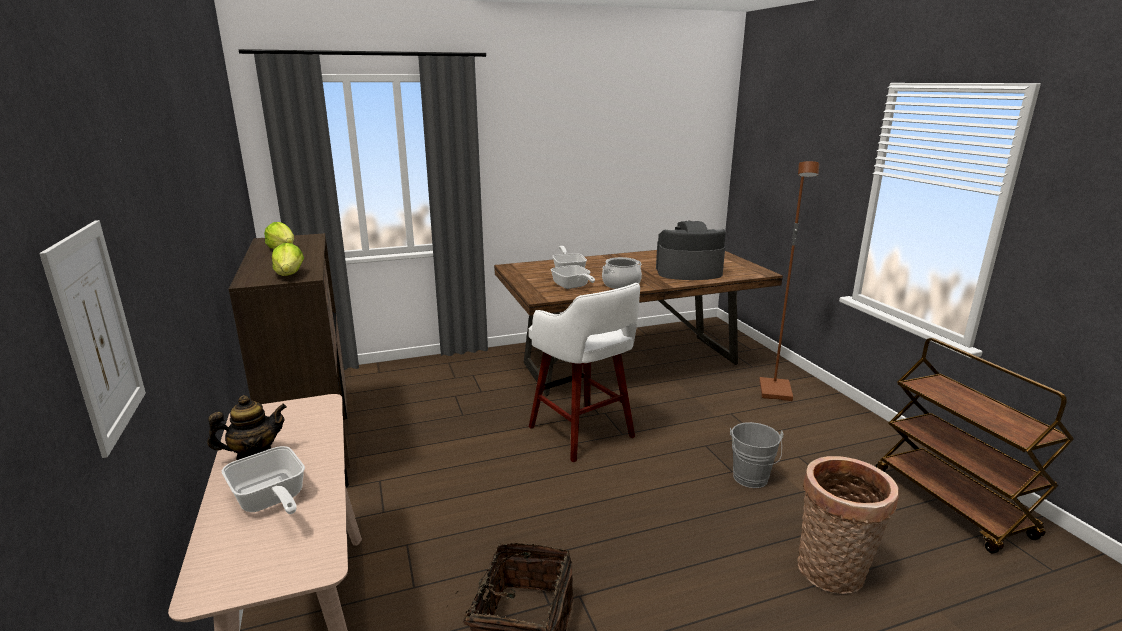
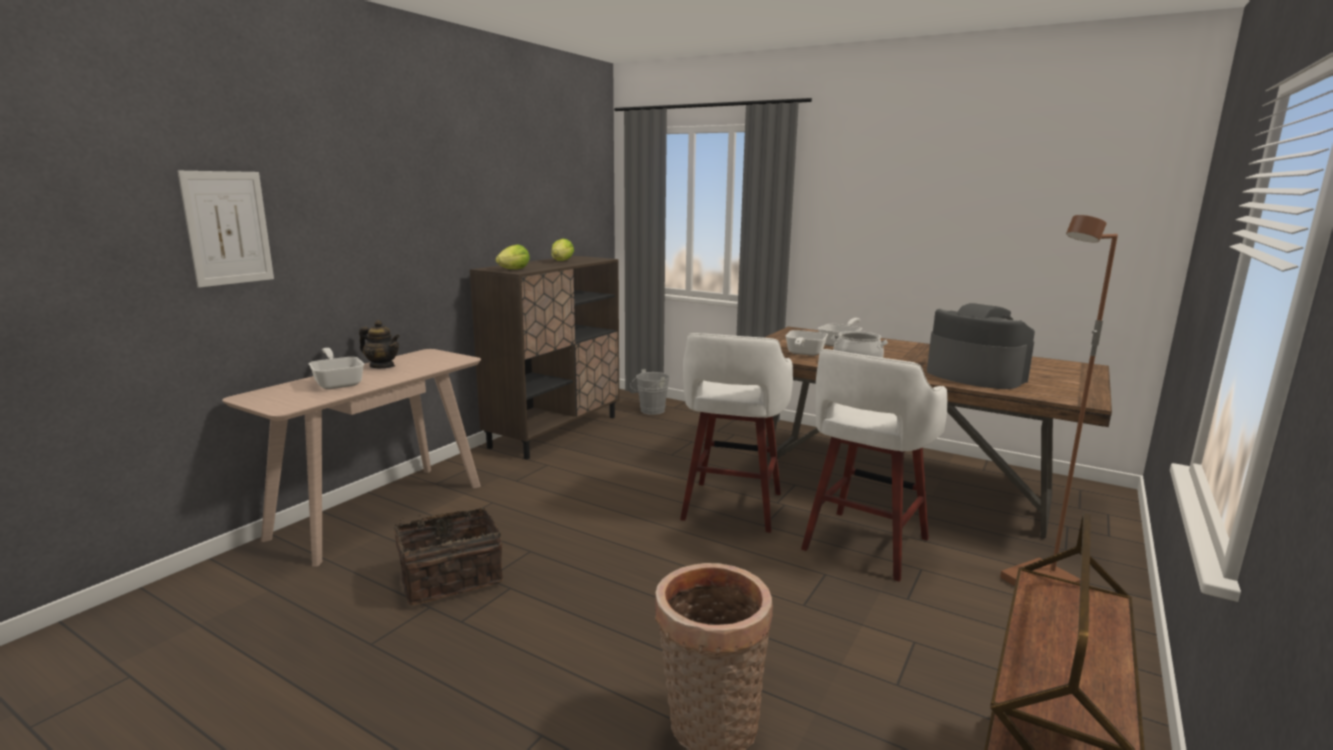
camera: 50 degrees right, 5 degrees down
frying pan [222,446,305,514] -> frying pan turned 135 degrees clockwise [309,348,364,389]
grey bucket [730,422,784,488] -> grey bucket moved to [630,369,670,415]
none -> white stool [801,349,948,582]

